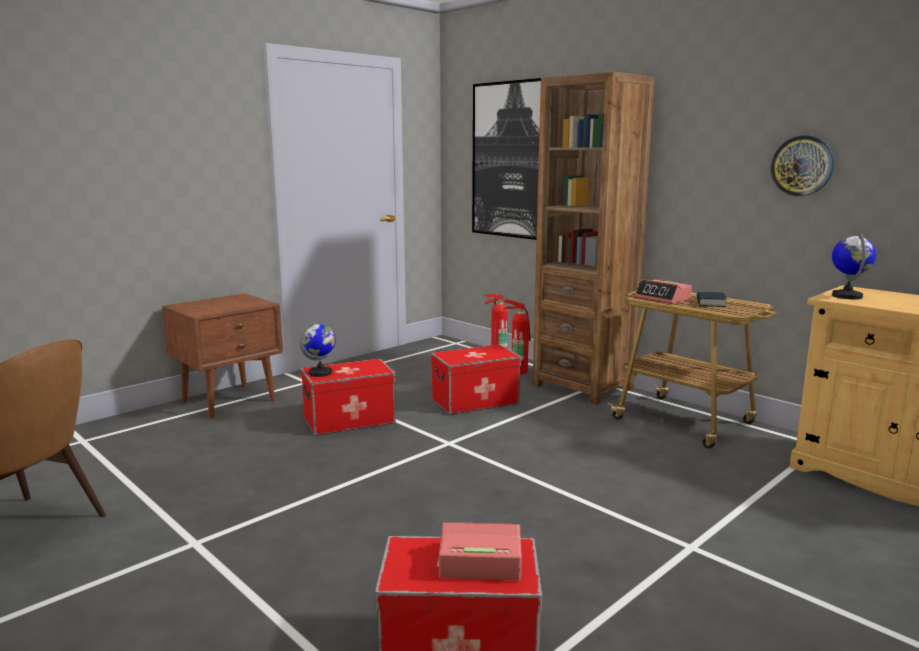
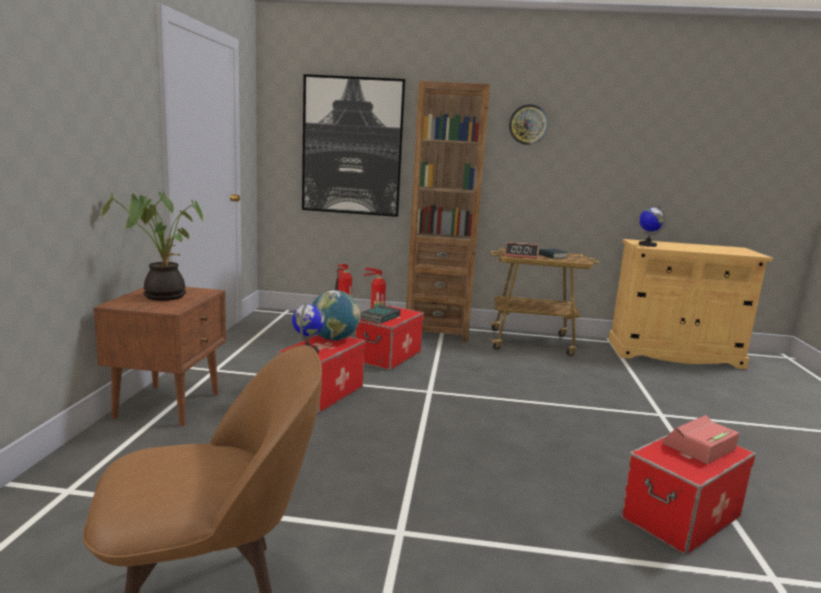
camera: 40 degrees left, 0 degrees up
wall clock [771,135,834,196] -> wall clock moved to [509,104,549,145]
none -> potted plant [102,191,203,301]
none -> globe [312,290,360,341]
none -> book [360,305,401,324]

